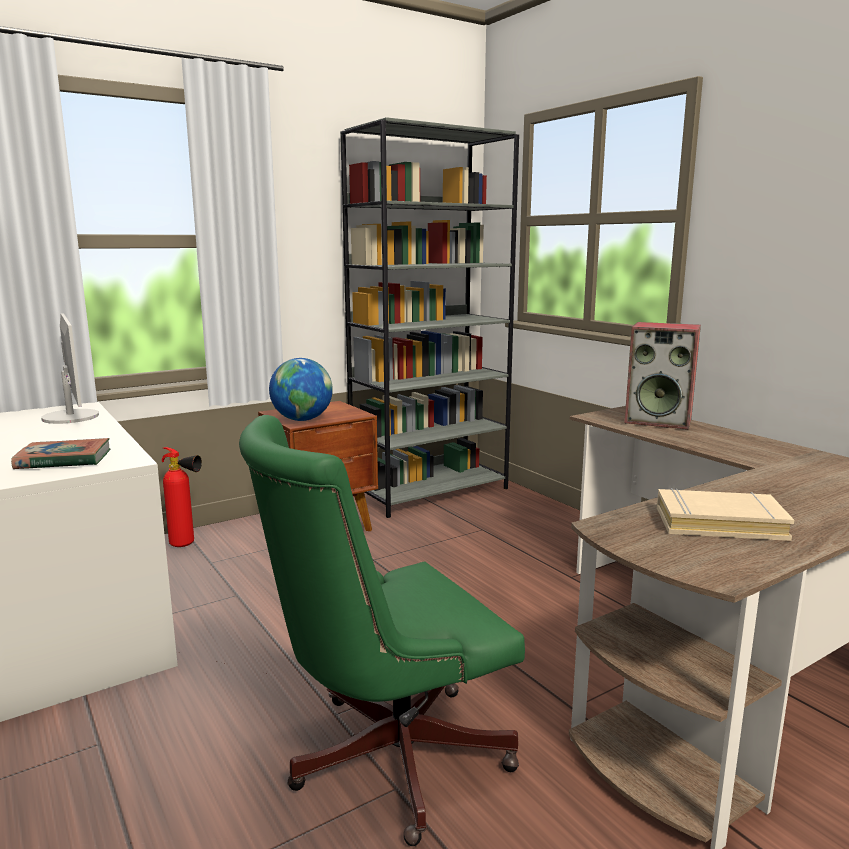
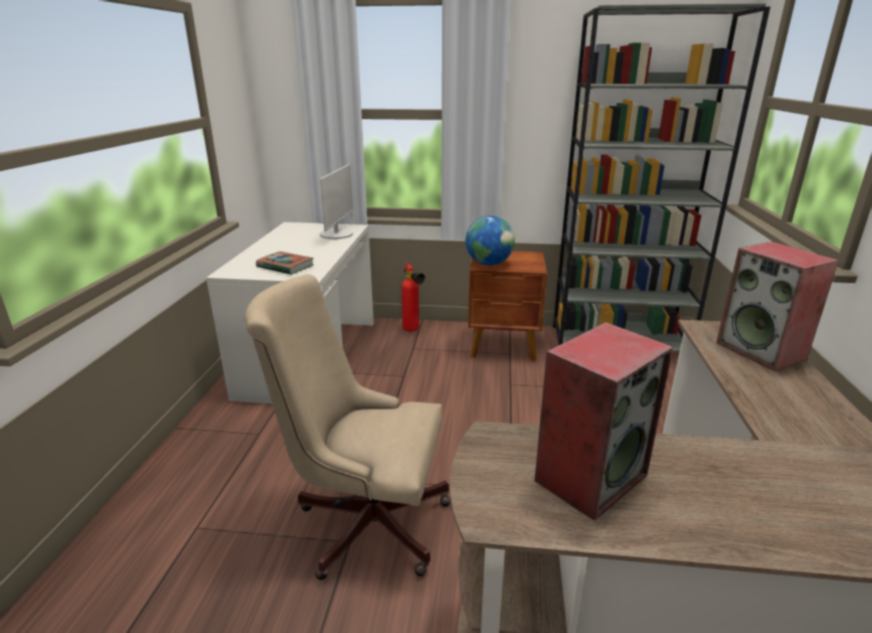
camera: 40 degrees right, 10 degrees up
green office chair [239,415,525,846] -> beige office chair [245,274,451,580]
beige book [657,488,794,541] -> speaker [535,322,673,521]

